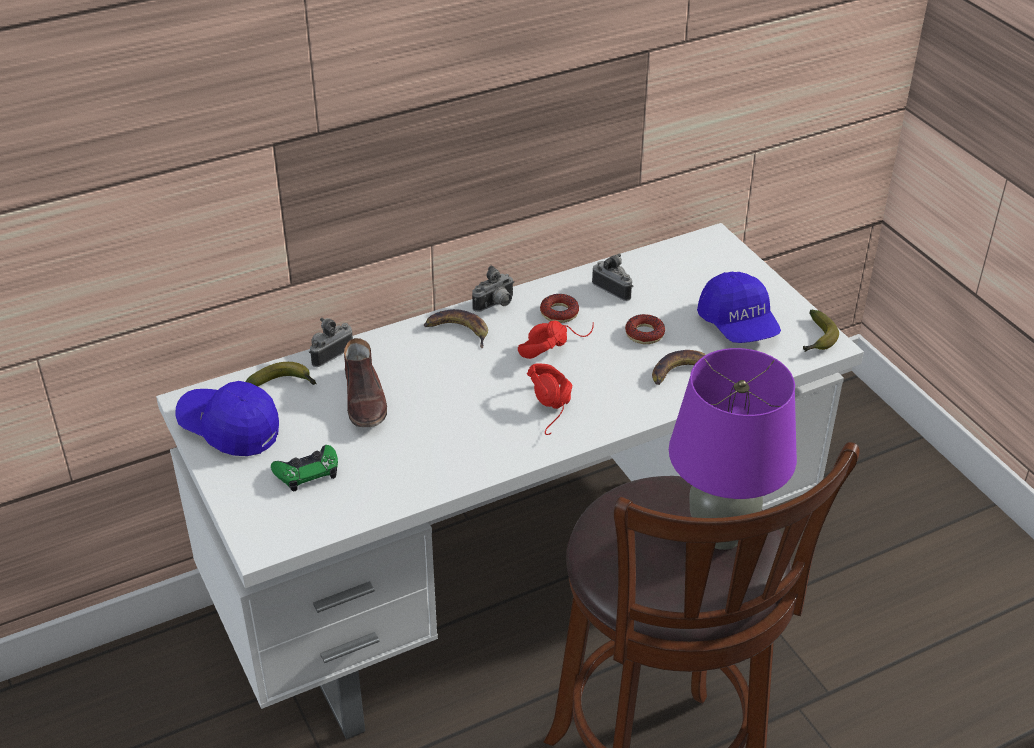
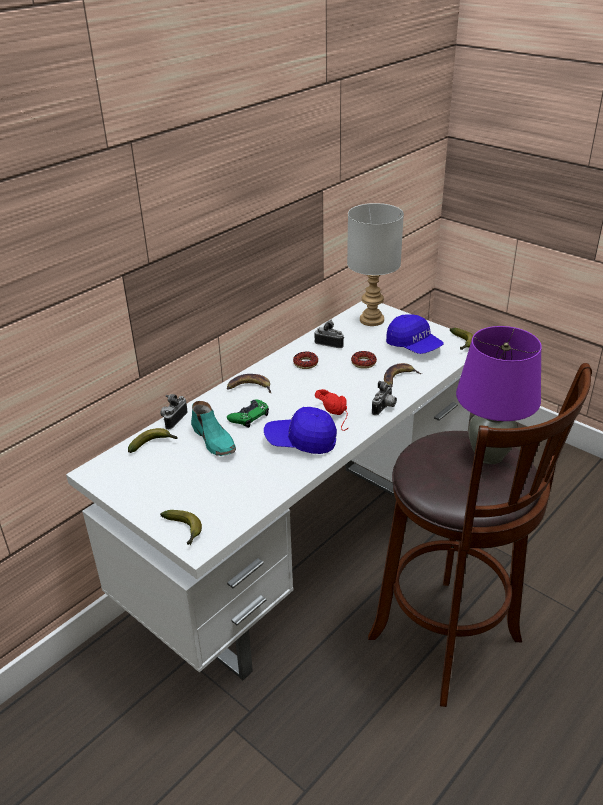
camera: 20 degrees left, 5 degrees down
blue cap [176,381,279,456] -> blue cap moved to [264,407,337,454]
green game controller [271,445,338,491] -> green game controller moved to [227,399,269,428]
brown shoe [344,338,387,427] -> turquoise shoe [191,401,236,456]
camera [472,265,514,312] -> camera moved to [372,381,397,415]
red headphones [518,321,594,359] -> none
none -> banana [160,510,202,545]
none -> grey table lamp [347,203,404,326]

